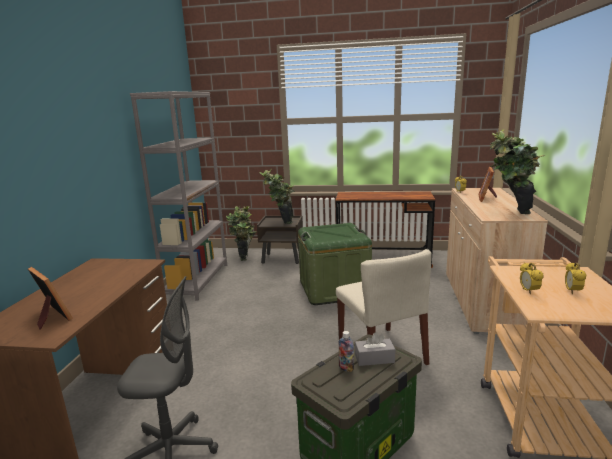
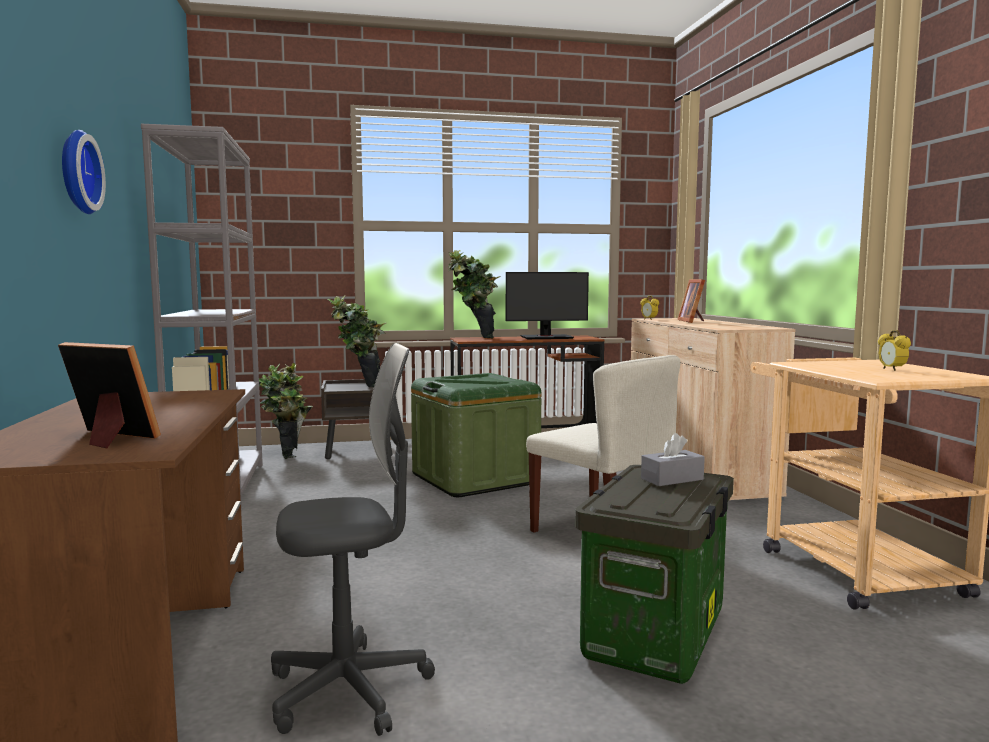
camera: 20 degrees left, 10 degrees down
bottle [338,331,354,372] -> none
potted plant [490,129,545,214] -> potted plant moved to [448,250,501,338]
alarm clock [520,263,544,295] -> none
none -> wall clock [62,130,106,214]
none -> monitor [506,272,589,339]

